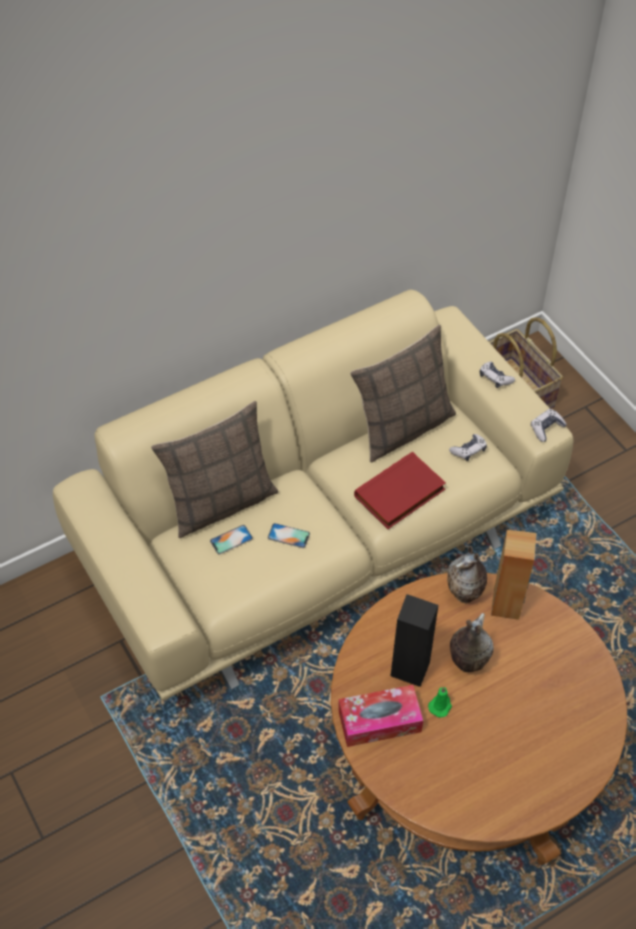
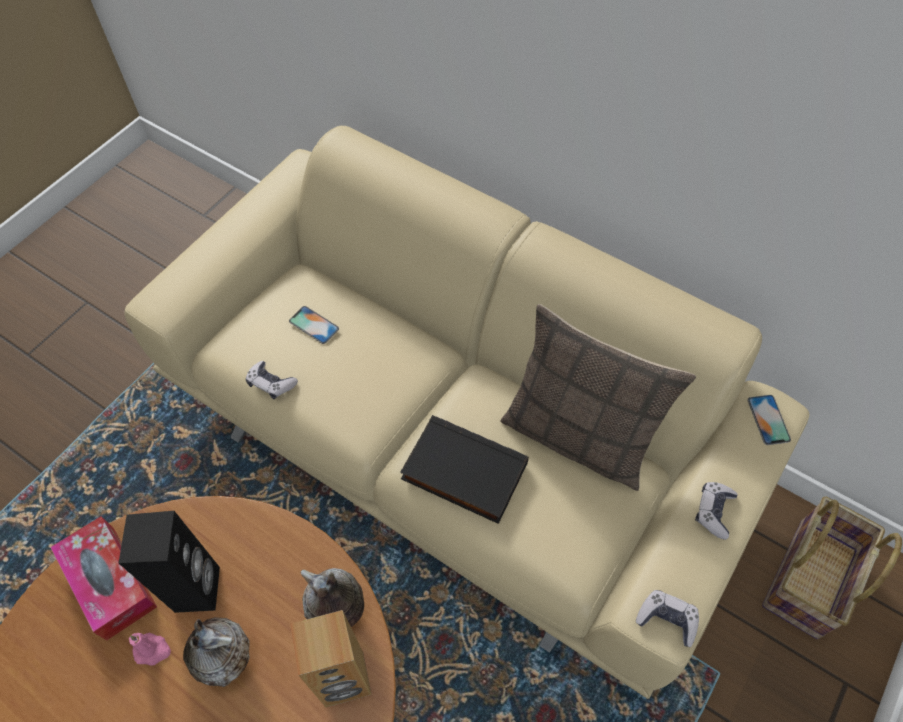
camera: 65 degrees right, 5 degrees up
pillow [151,401,278,538] -> none
phone [268,523,310,548] -> phone moved to [747,395,791,445]
red book [354,452,446,529] -> black book [400,415,529,524]
green candle [428,687,452,717] -> pink candle [129,633,171,666]
game controller [449,434,487,461] -> game controller moved to [246,361,298,399]

